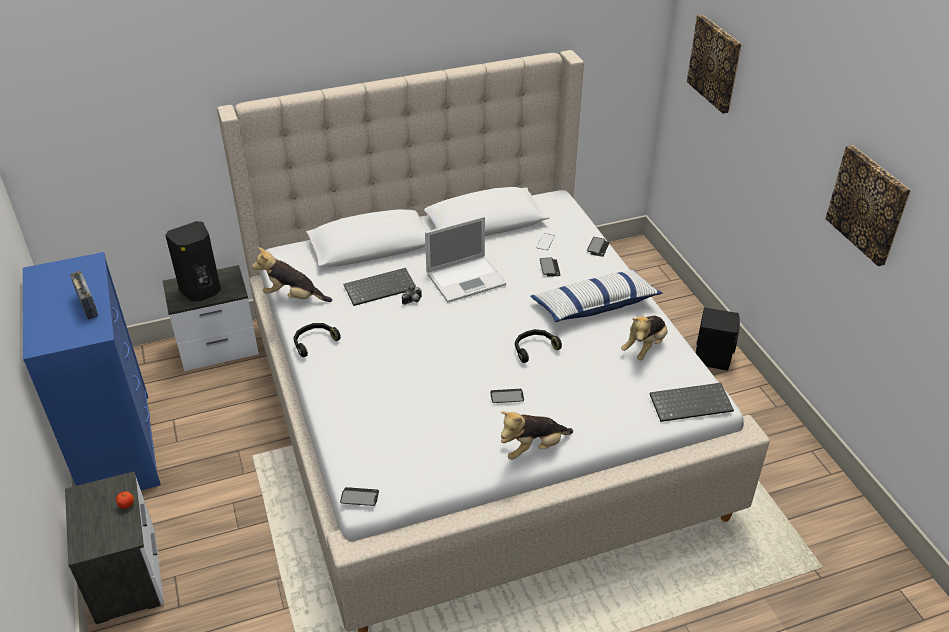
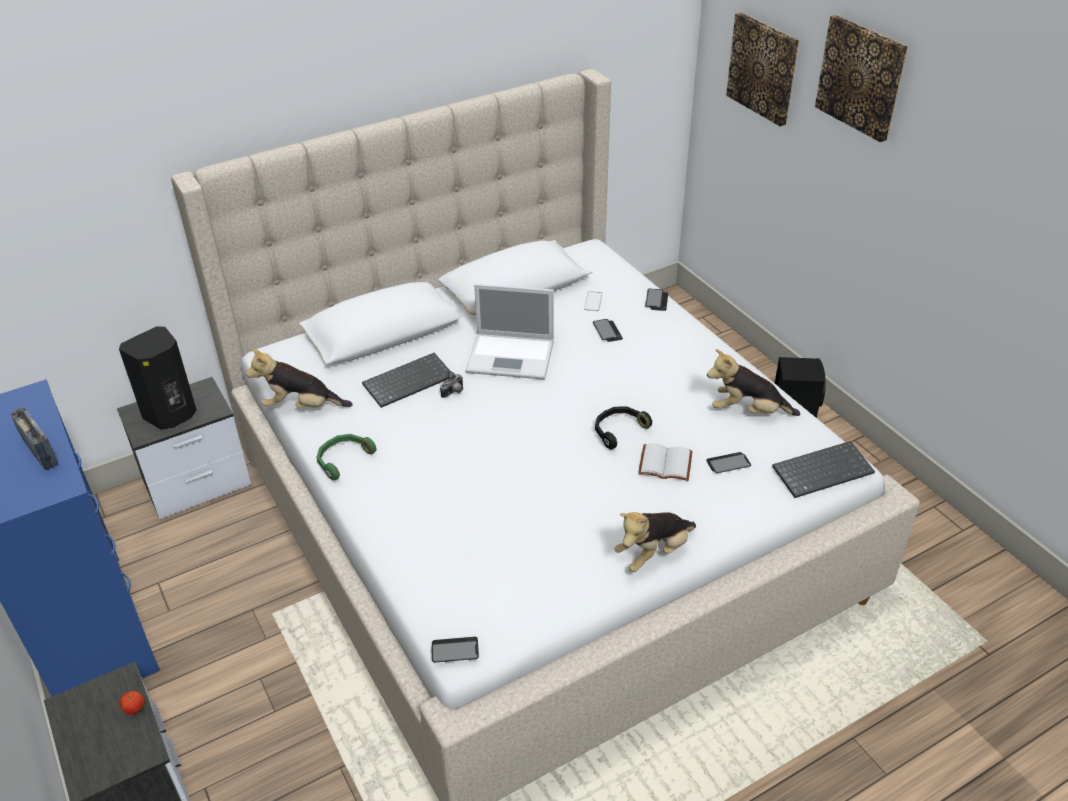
camera: 10 degrees left, 0 degrees up
black headphones [293,323,341,357] -> green headphones [317,434,377,481]
laptop [425,216,506,303] -> laptop turned 45 degrees clockwise [465,284,554,380]
phone [490,389,524,403] -> phone moved to [706,452,751,473]
pillow [530,270,662,322] -> none
plush toy [621,316,667,360] -> plush toy turned 75 degrees clockwise [707,349,800,416]
picture [825,145,911,266] -> picture moved to [815,15,908,142]
none -> white book [638,443,692,481]

